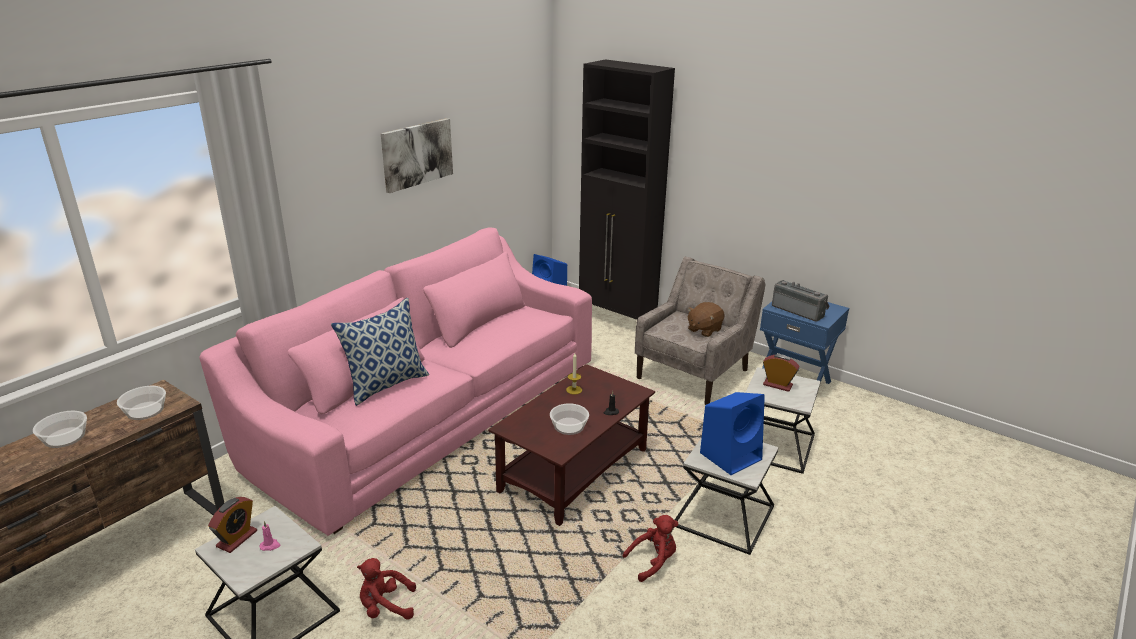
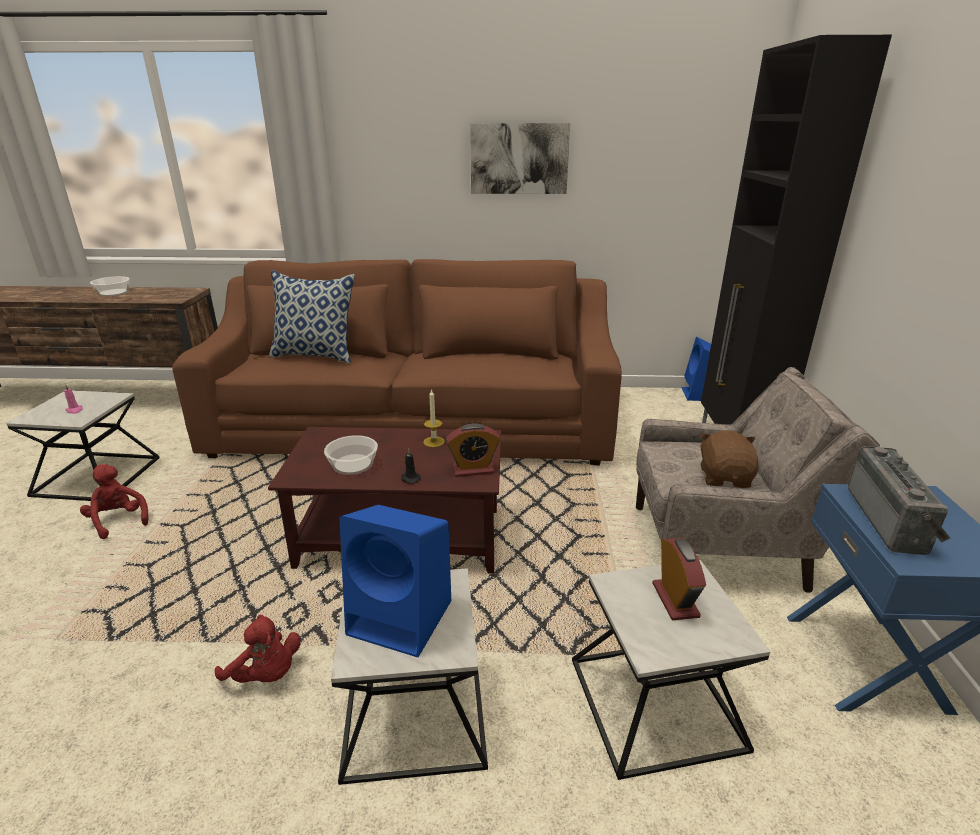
camera: 55 degrees right, 0 degrees up
bowl [117,386,166,420] -> none
pink sofa [199,227,592,536] -> brown sofa [172,259,622,465]
alarm clock [208,497,257,553] -> alarm clock moved to [446,423,500,477]
brown plush toy [687,302,725,337] -> brown plush toy turned 90 degrees clockwise [700,430,759,488]

